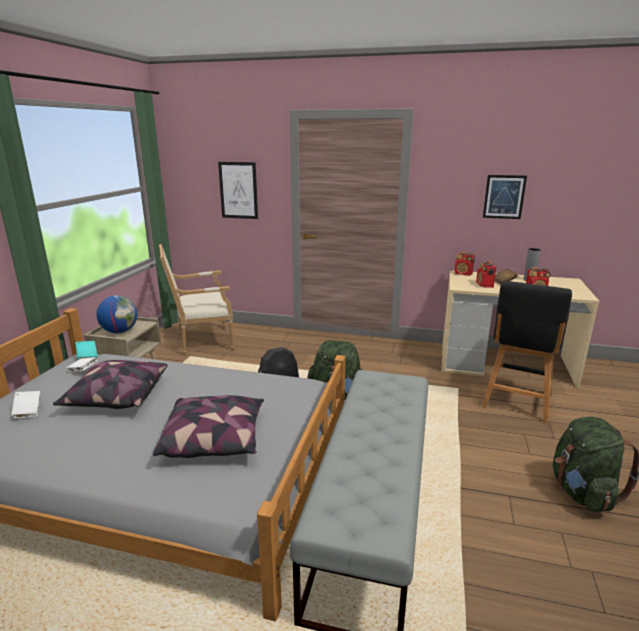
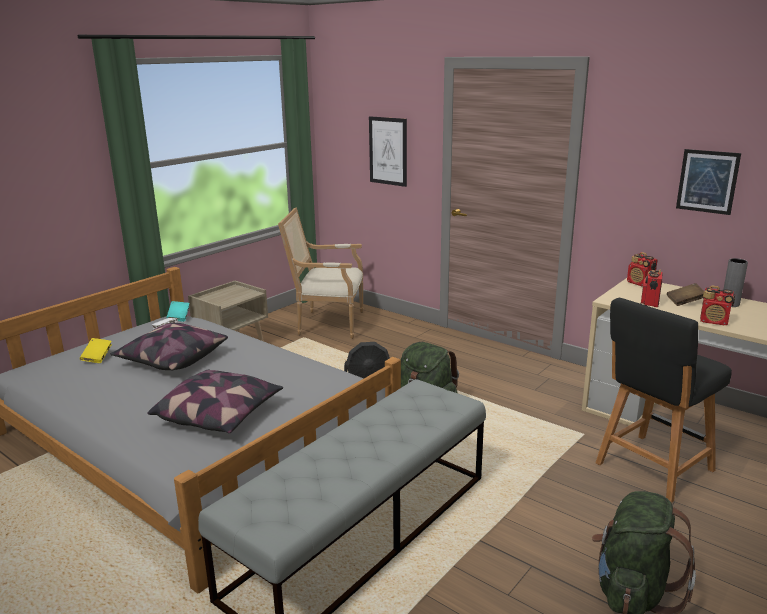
camera: 25 degrees right, 0 degrees up
white book [11,391,40,418] -> yellow book [80,338,112,363]
globe [96,296,138,333] -> none

